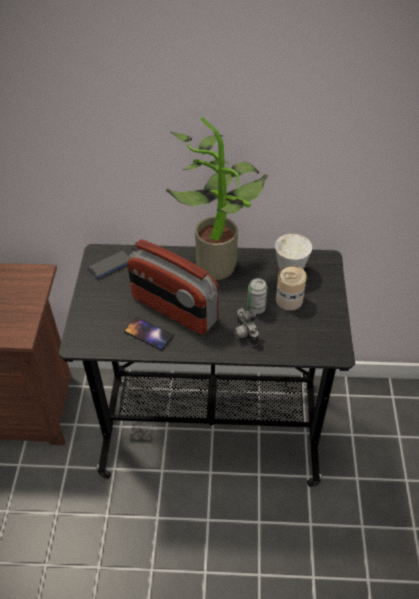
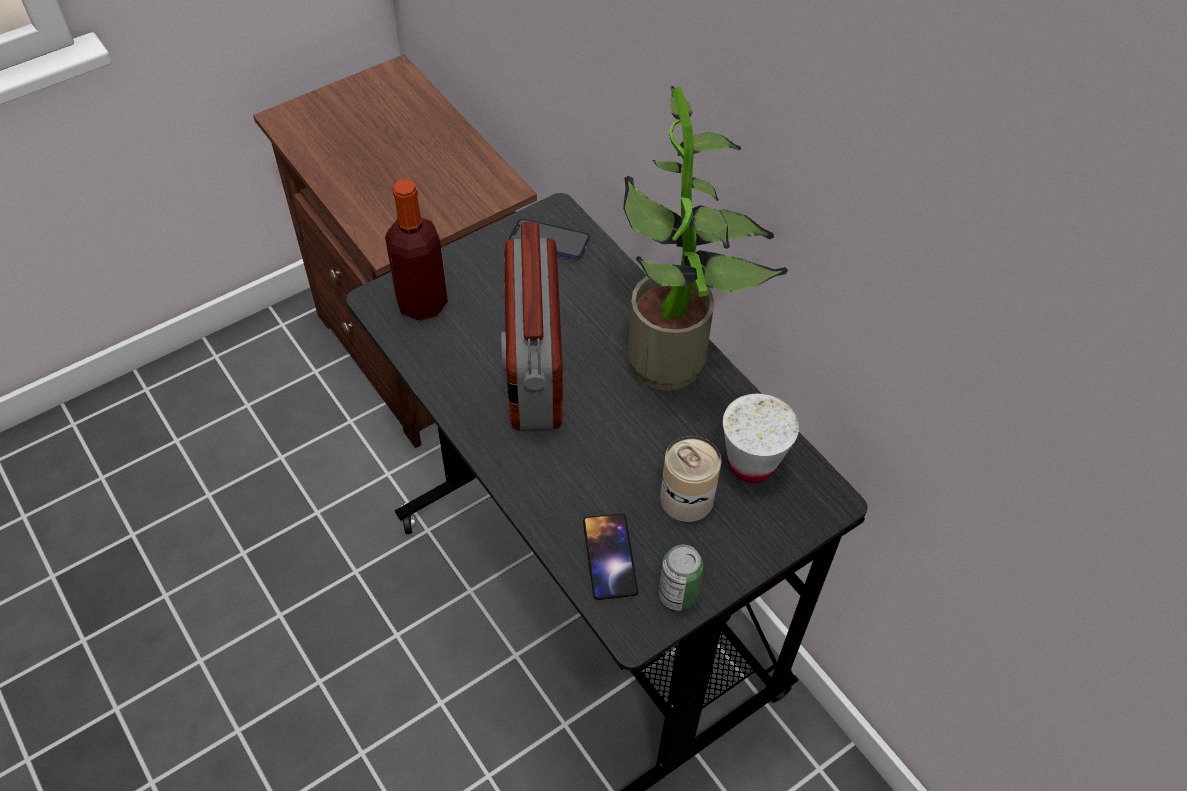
camera: 50 degrees right, 5 degrees up
phone [124,317,174,350] -> phone moved to [583,513,638,600]
camera [234,308,259,346] -> none
can [247,278,268,314] -> can moved to [659,545,704,611]
none -> bottle [385,179,448,321]

